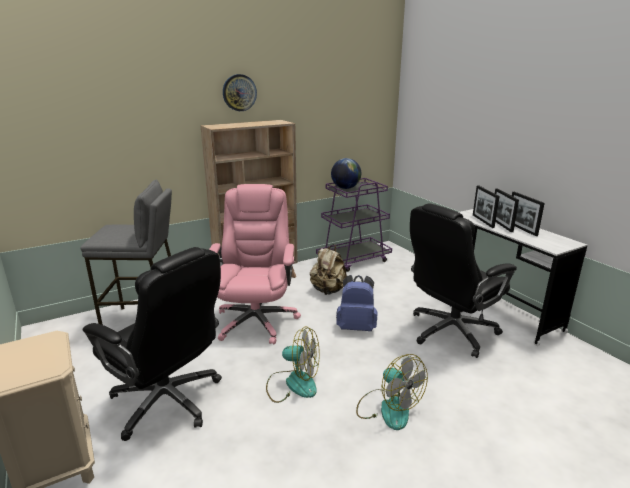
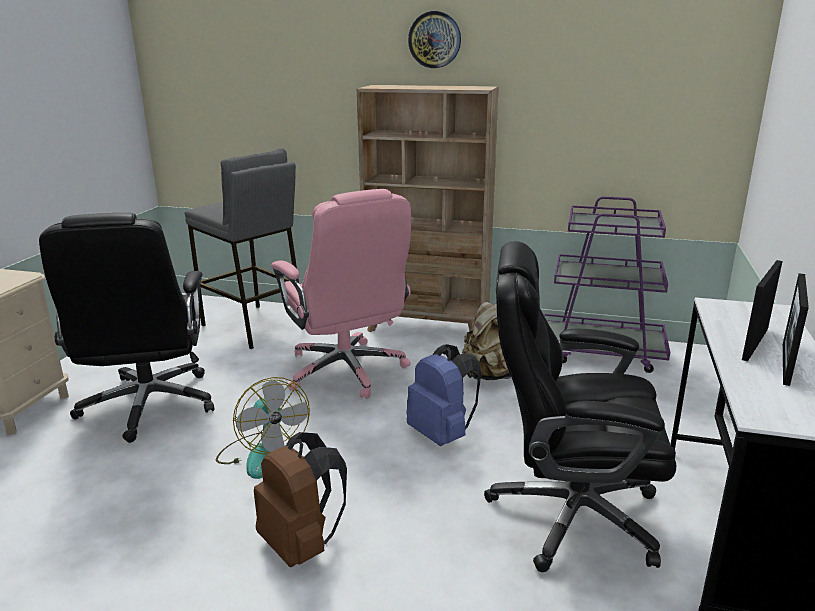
camera: 45 degrees right, 0 degrees up
pink office chair [209,184,301,344] -> pink office chair turned 105 degrees clockwise [271,189,411,399]
globe [331,158,361,189] -> none
fan [356,354,428,430] -> brown backpack [254,432,347,567]
picture frame [473,185,500,228] -> none

